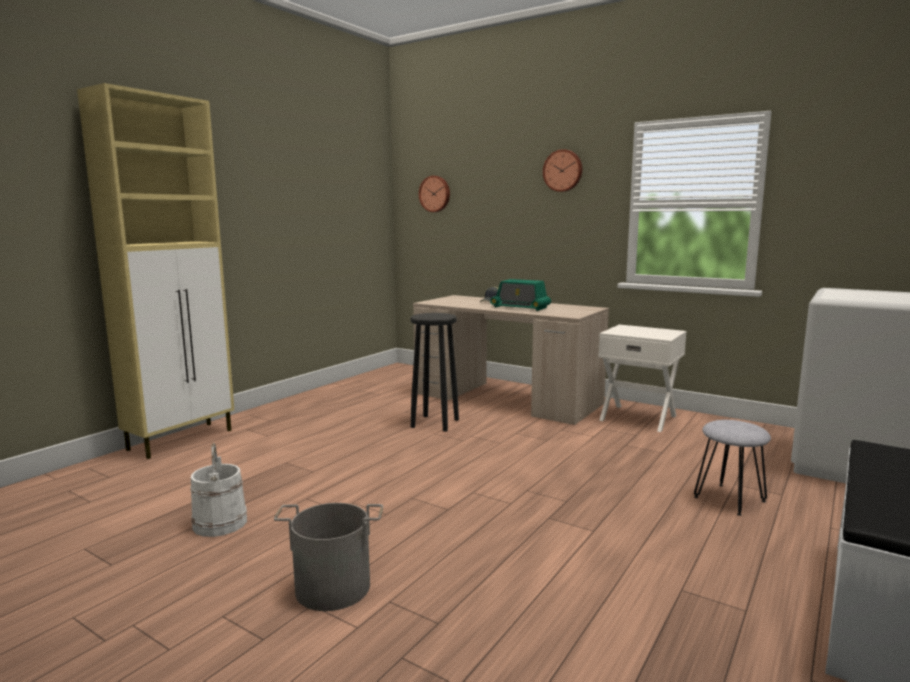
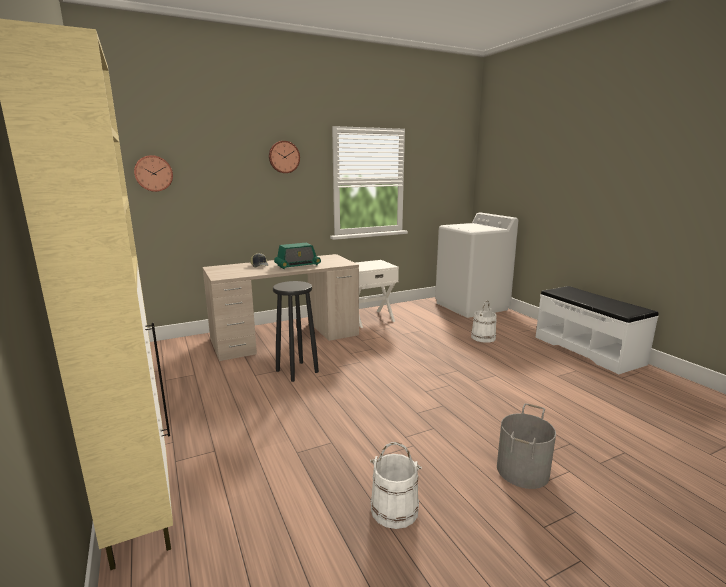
camera: 60 degrees left, 5 degrees up
grey stool [694,420,771,516] -> white bucket [471,300,497,343]

